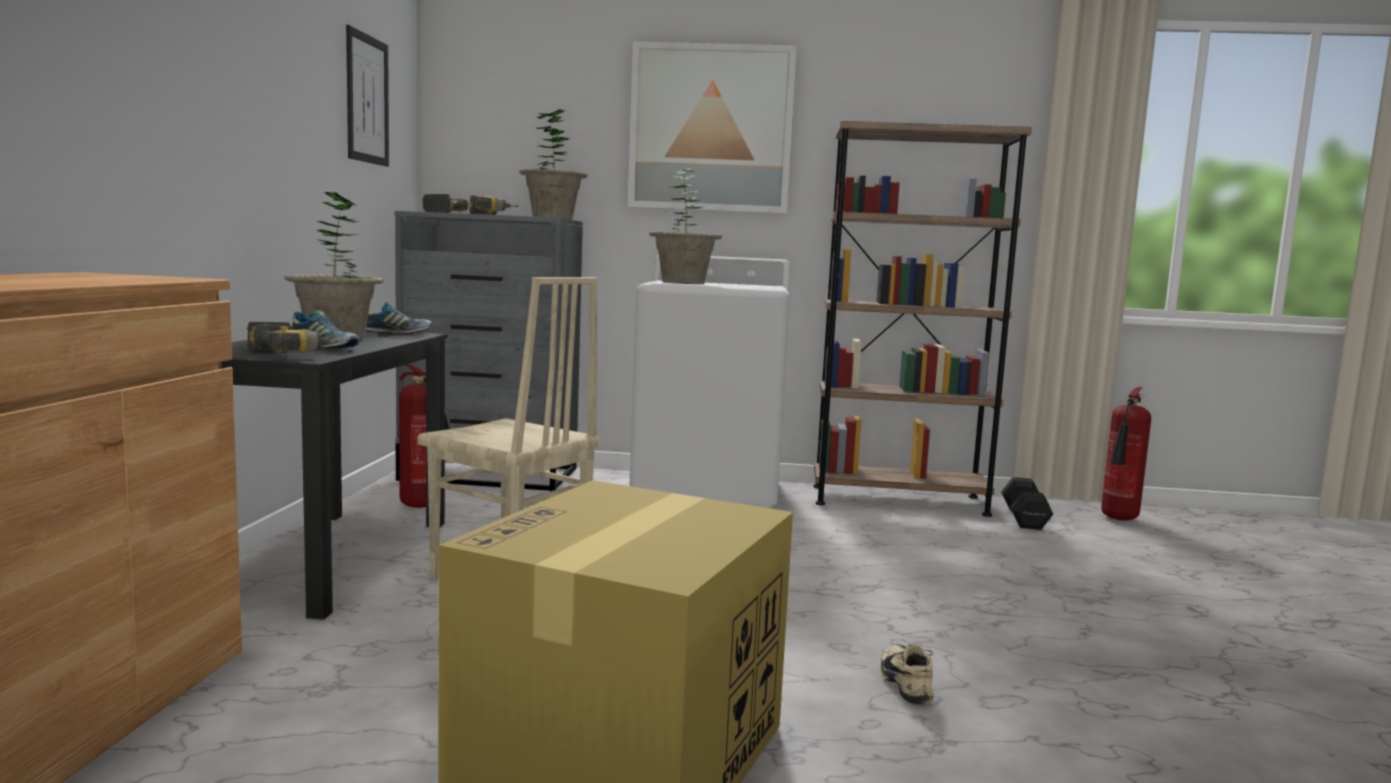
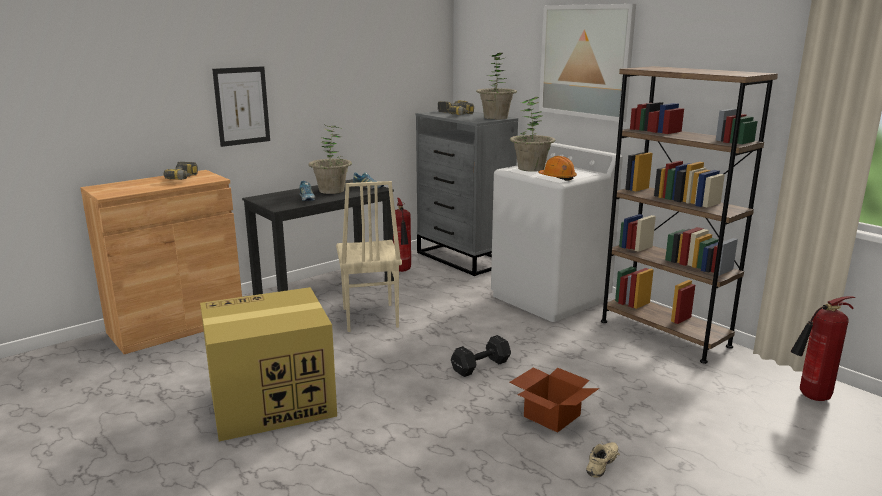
camera: 45 degrees right, 10 degrees up
power drill [247,322,338,353] -> power drill moved to [163,162,198,180]
picture [346,25,389,167] -> picture moved to [212,66,270,147]
beige shoe [881,643,934,704] -> beige shoe moved to [586,441,620,477]
black dumbbell [1001,477,1053,530] -> black dumbbell moved to [451,335,511,377]
none -> cardboard box [510,367,599,433]
none -> orange hard hat [538,156,577,181]

